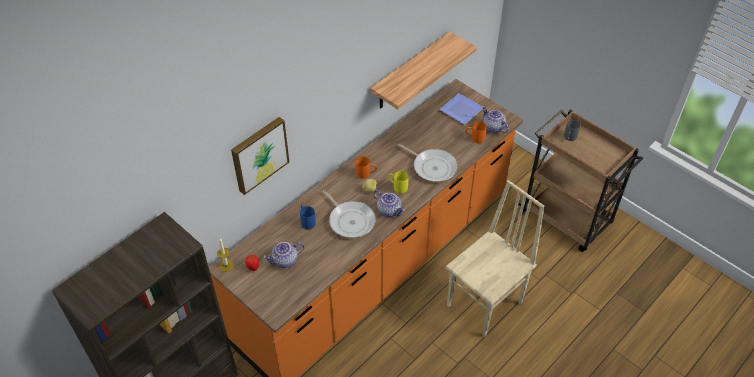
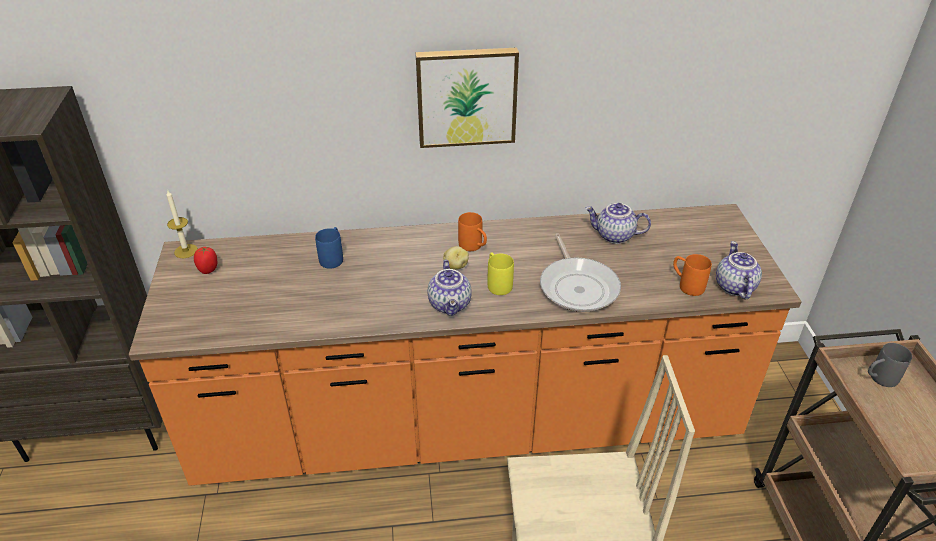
camera: 40 degrees right, 10 degrees down
picture [231,117,289,195] -> picture moved to [416,48,519,148]
teapot [263,242,304,268] -> teapot moved to [585,203,651,244]
frying pan [322,190,375,238] -> none
shelf [370,31,477,110] -> none
plate [439,93,483,125] -> none

